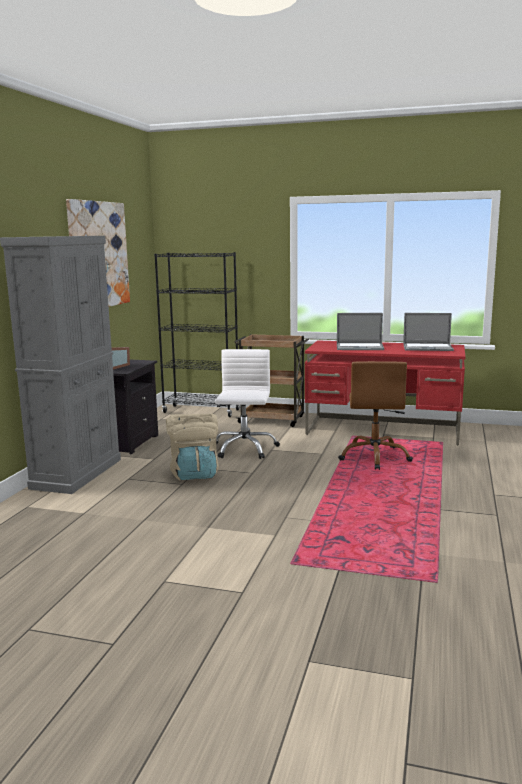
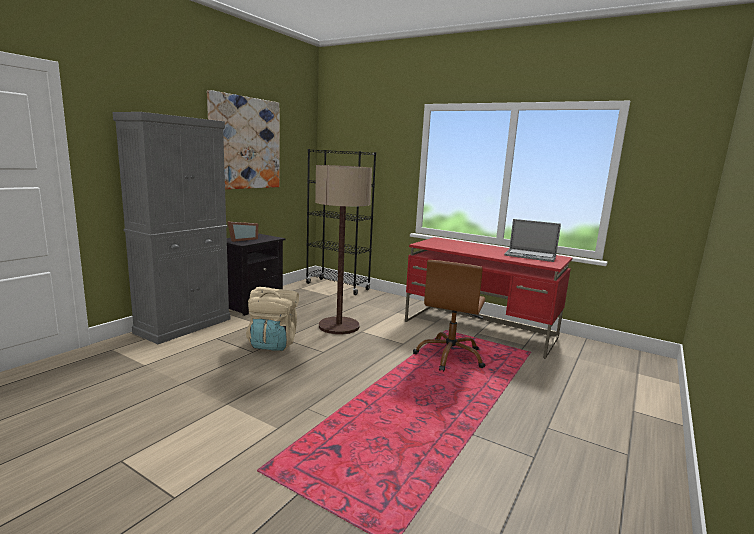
camera: 15 degrees right, 0 degrees up
white office chair [215,349,280,459] -> floor lamp [315,165,372,334]
brown cart [234,334,309,427] -> none
laptop [337,313,384,350] -> none

